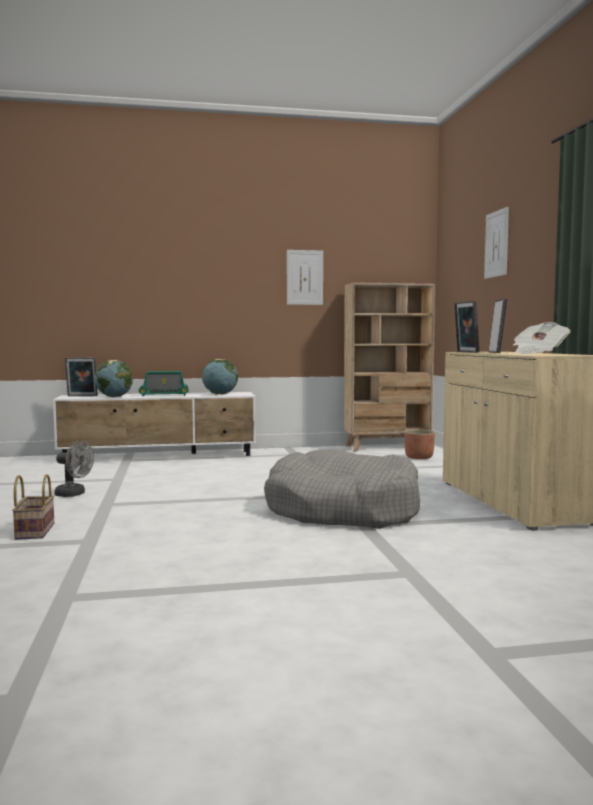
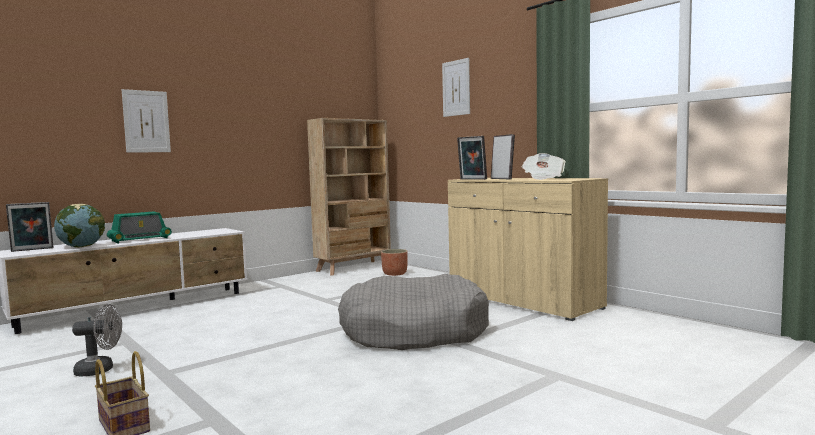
camera: 30 degrees left, 0 degrees up
globe [202,359,238,394] -> none
picture [287,250,323,305] -> picture moved to [122,89,171,153]

